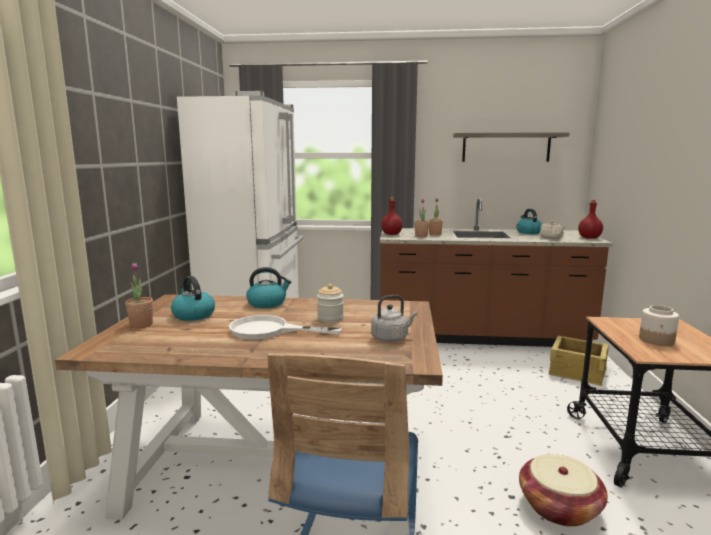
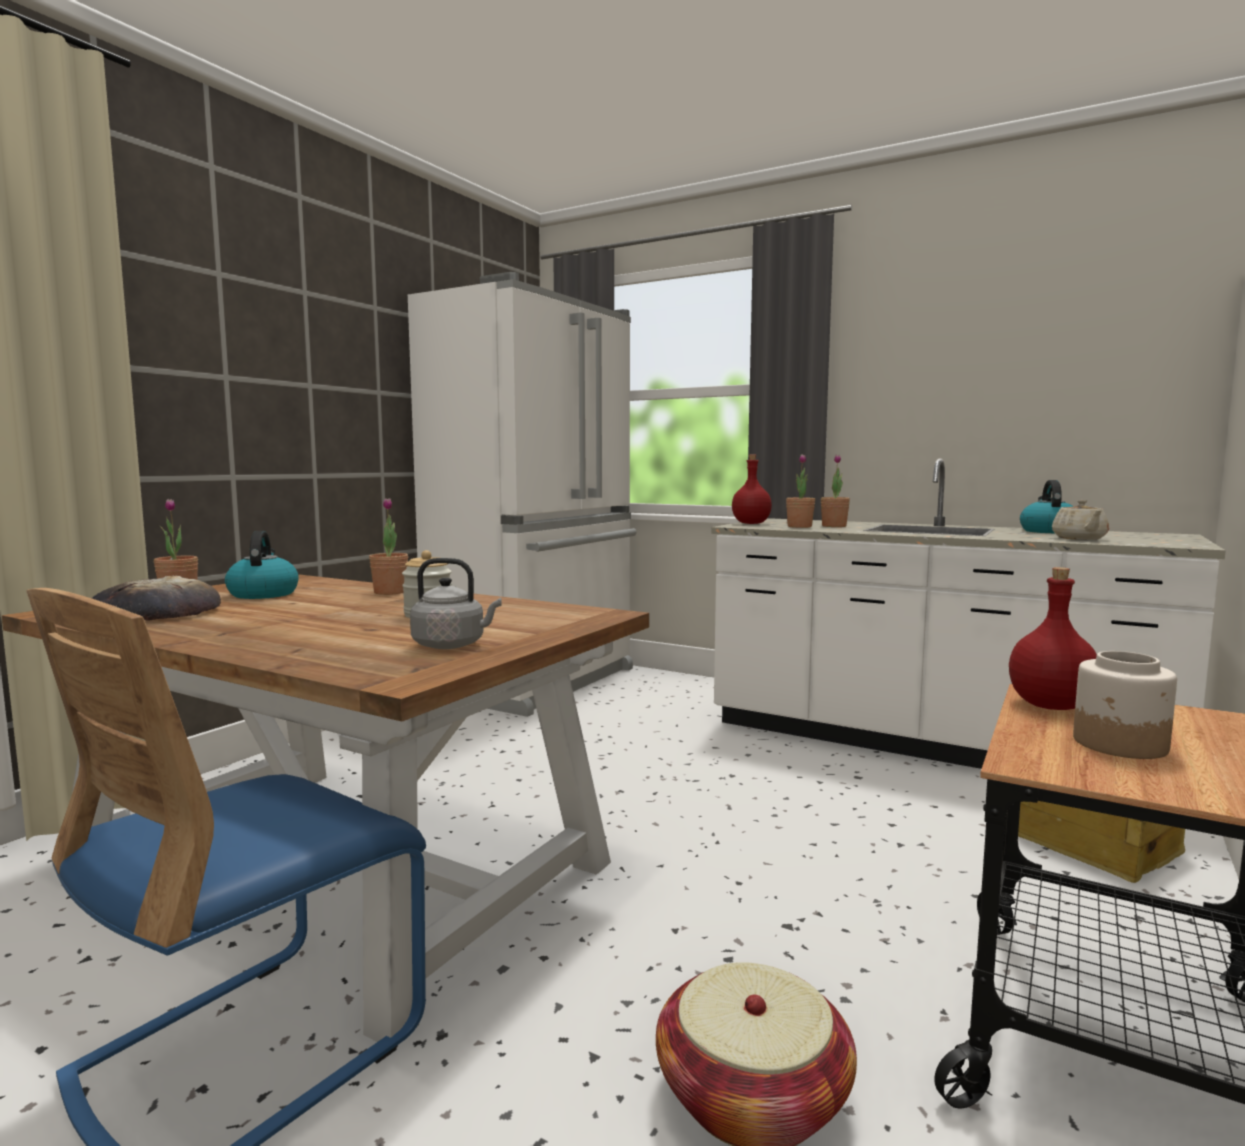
camera: 25 degrees right, 5 degrees down
white frying pan [229,315,341,340] -> none
kettle [246,267,291,308] -> potted plant [369,498,408,595]
brown counter [380,198,613,347] -> white counter [711,458,1226,769]
shelf [453,132,569,162] -> none
red bottle [578,200,603,239] -> red bottle moved to [1009,567,1097,710]
none -> bread [92,575,221,621]

